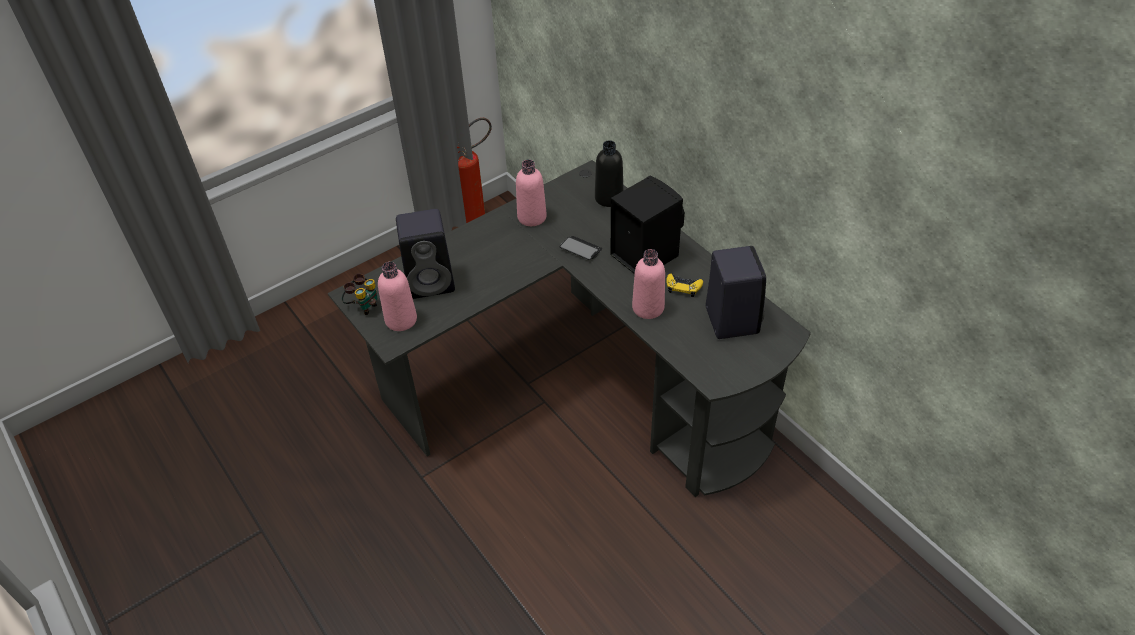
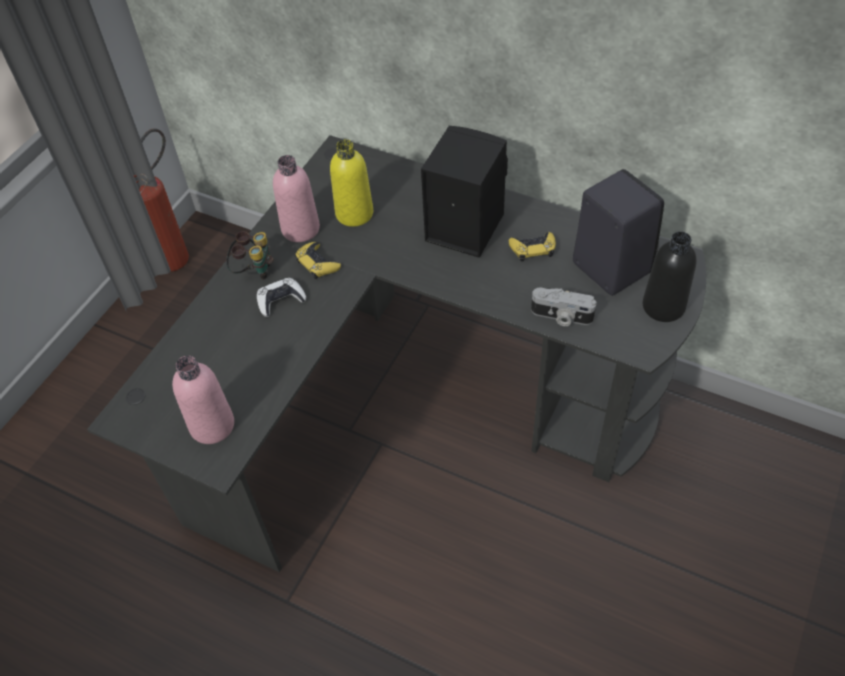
camera: 25 degrees left, 5 degrees up
binoculars [342,273,378,315] -> binoculars moved to [226,231,274,280]
black speaker [396,209,455,299] -> none
phone [560,236,602,260] -> none
black bottle [595,140,624,207] -> black bottle moved to [643,231,697,322]
pink bottle [632,249,665,319] -> none
none -> white game controller [257,278,306,317]
none -> yellow game controller [295,242,341,279]
none -> yellow bottle [330,139,373,227]
none -> camera [531,288,597,326]

